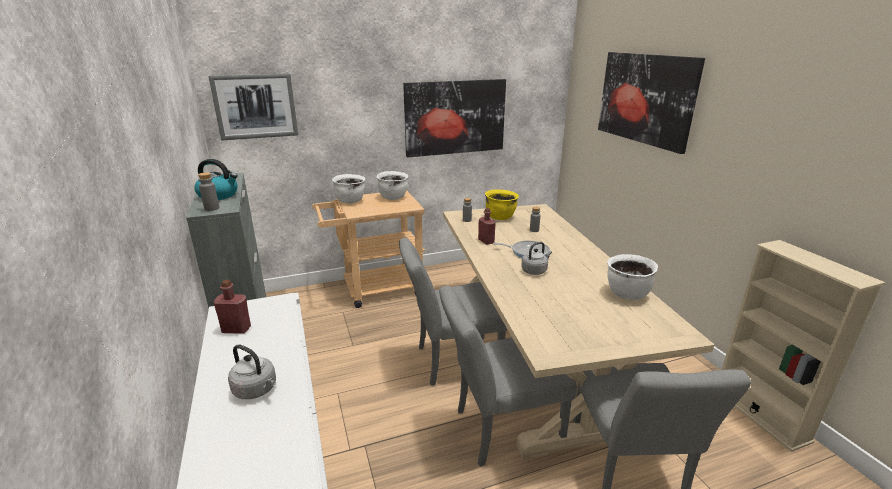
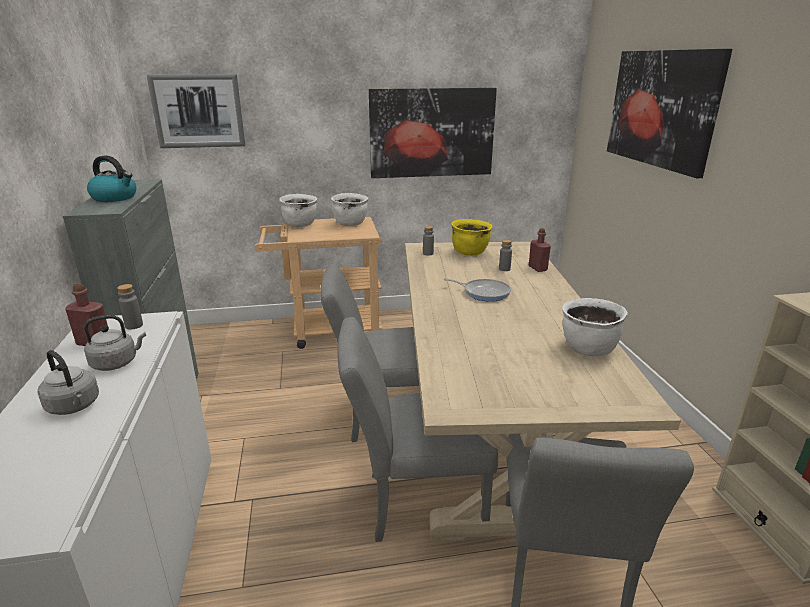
camera: 10 degrees right, 0 degrees up
grey bottle [198,172,219,211] -> grey bottle moved to [117,284,143,330]
red bottle [478,208,496,245] -> red bottle moved to [529,228,551,272]
grey kettle [521,242,552,275] -> grey kettle moved to [84,315,146,371]

